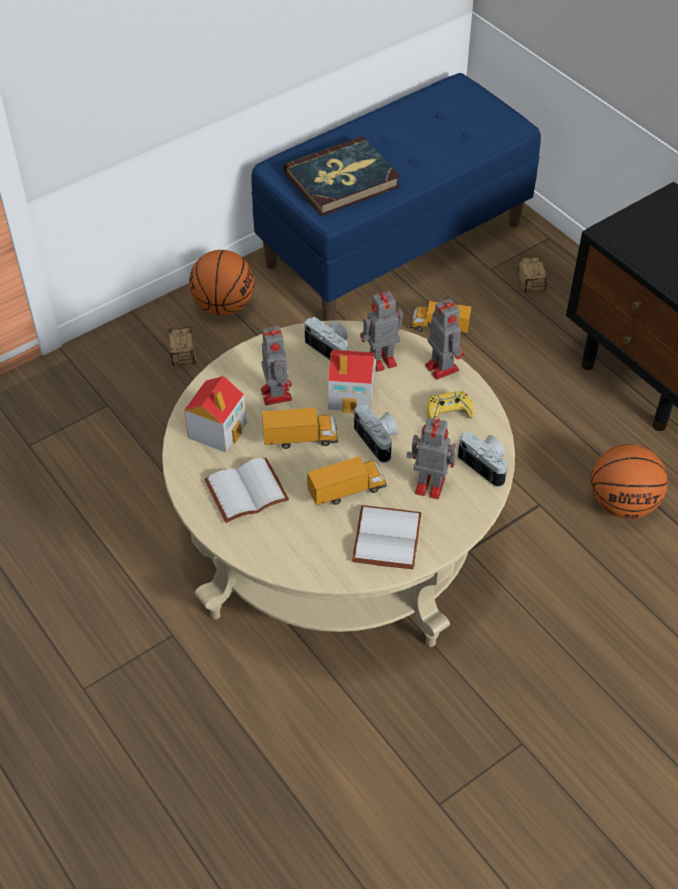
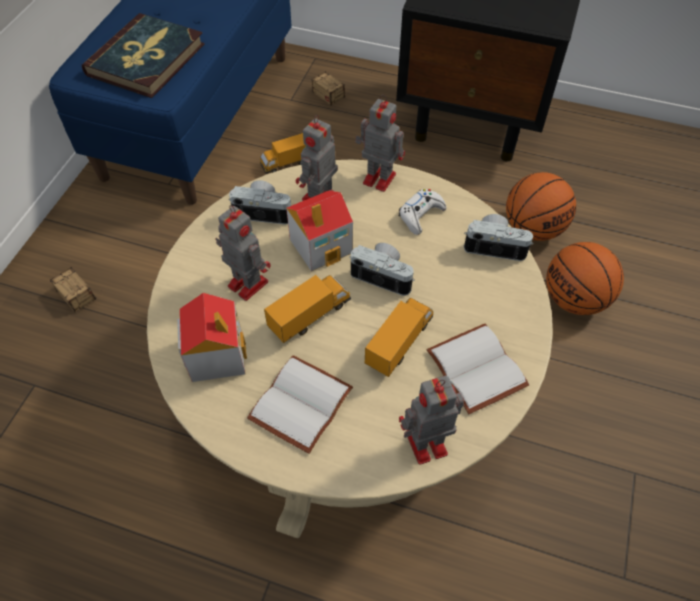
camera: 35 degrees left, 5 degrees up
basketball [189,250,254,316] -> basketball moved to [546,242,624,315]
toy robot [406,416,456,499] -> toy robot moved to [399,375,464,465]
yellow game controller [427,391,474,419] -> white game controller [398,189,446,235]

